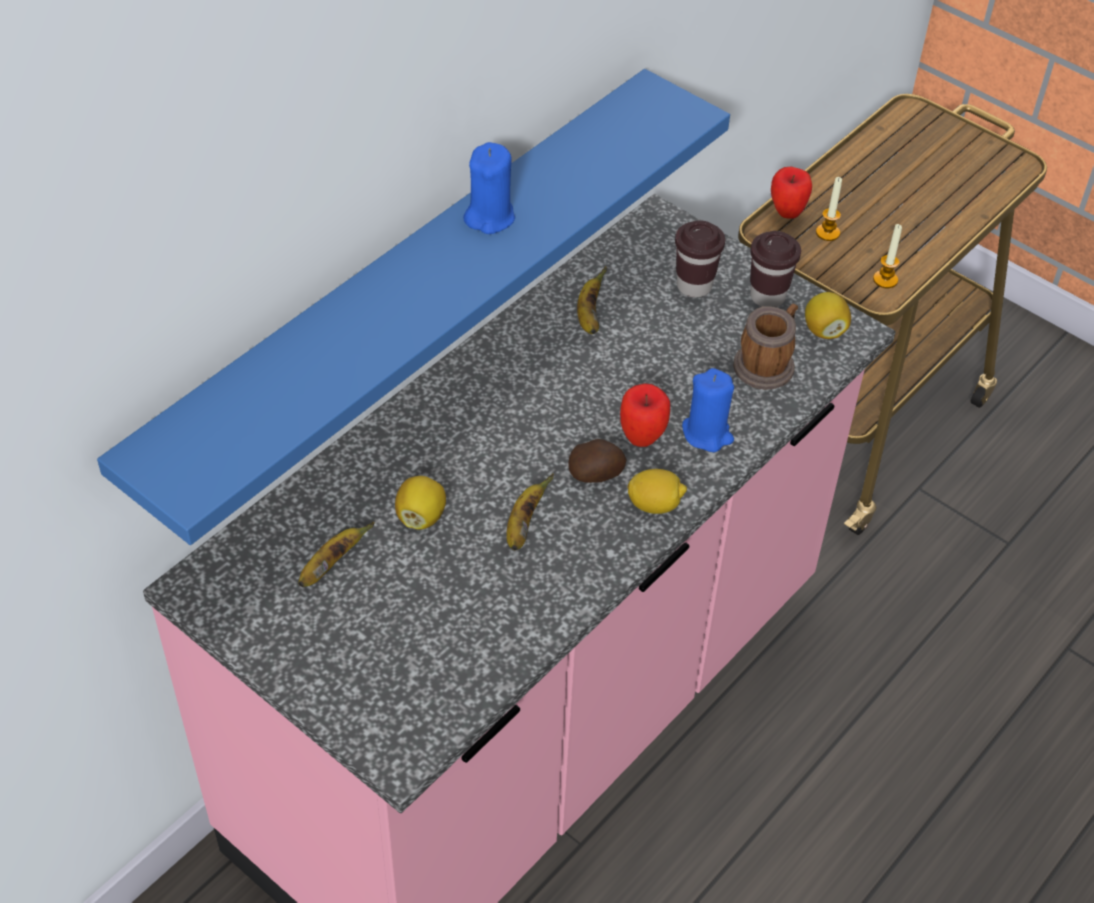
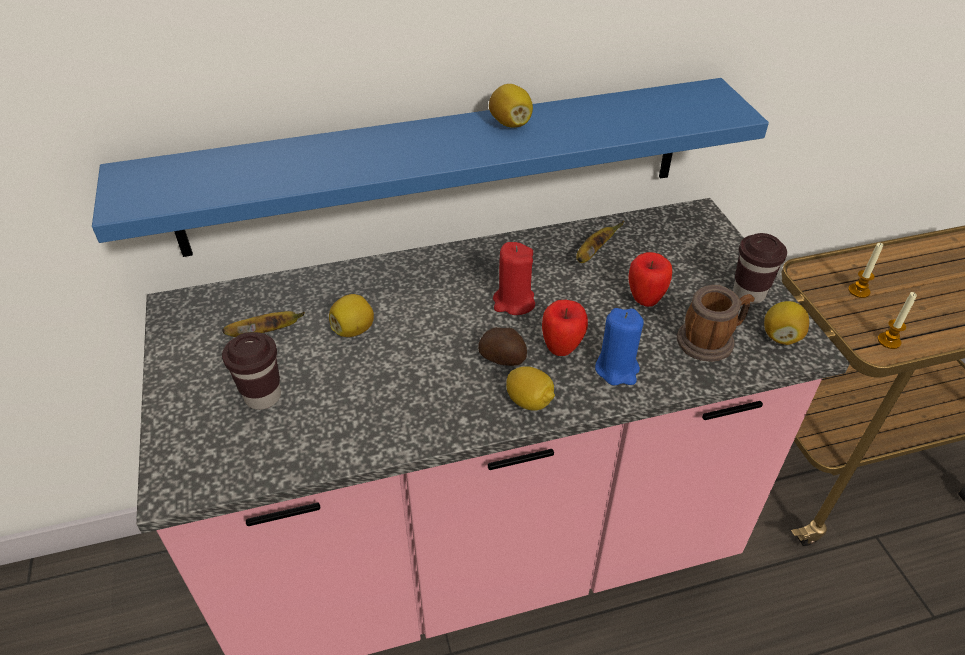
camera: 35 degrees right, 5 degrees down
blue candle [463,142,515,234] -> lemon [489,84,533,128]
banana [506,473,554,550] -> none
brown cup [675,220,725,298] -> brown cup moved to [222,332,281,410]
apple [771,166,812,219] -> apple moved to [628,252,672,307]
none -> red candle [493,242,535,315]

